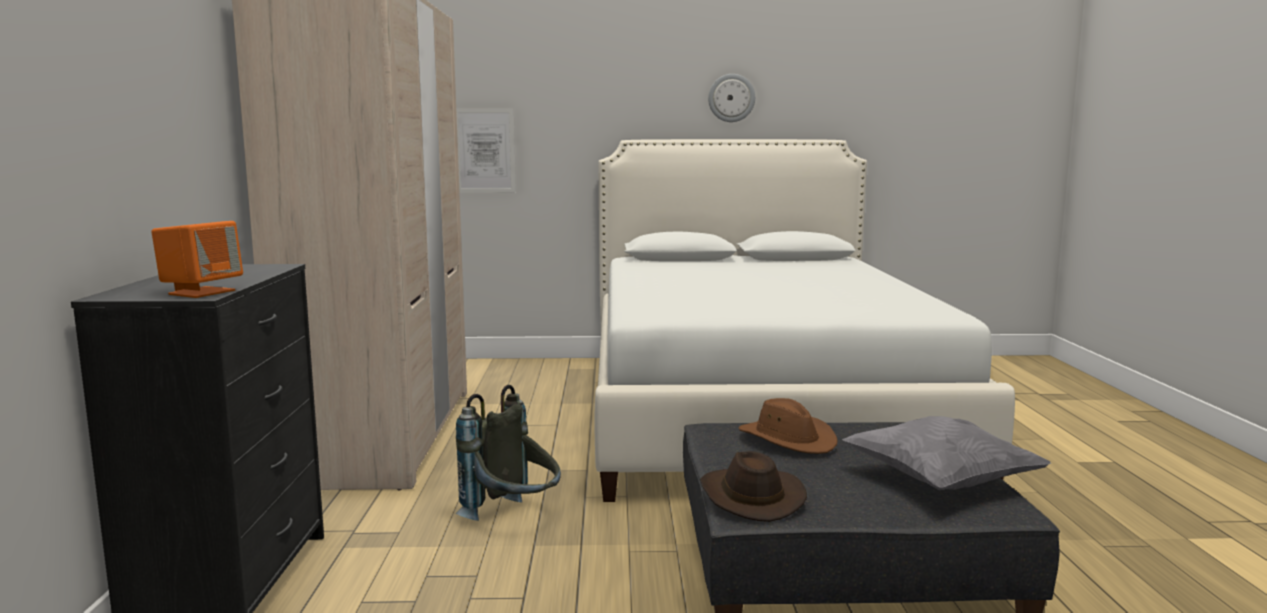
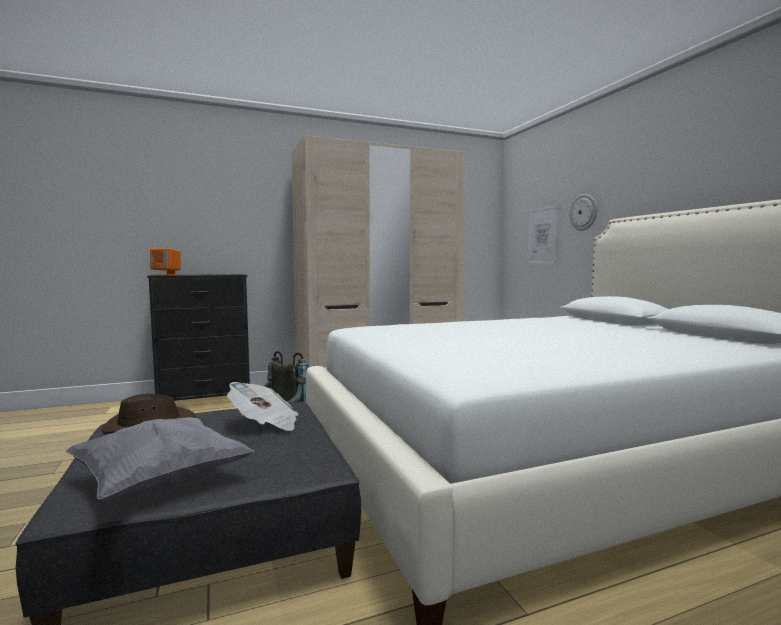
camera: 70 degrees right, 5 degrees down
wall clock [708,74,755,122] -> wall clock moved to [570,194,597,231]
brown hat [738,398,837,454] -> newspaper [227,382,298,431]

